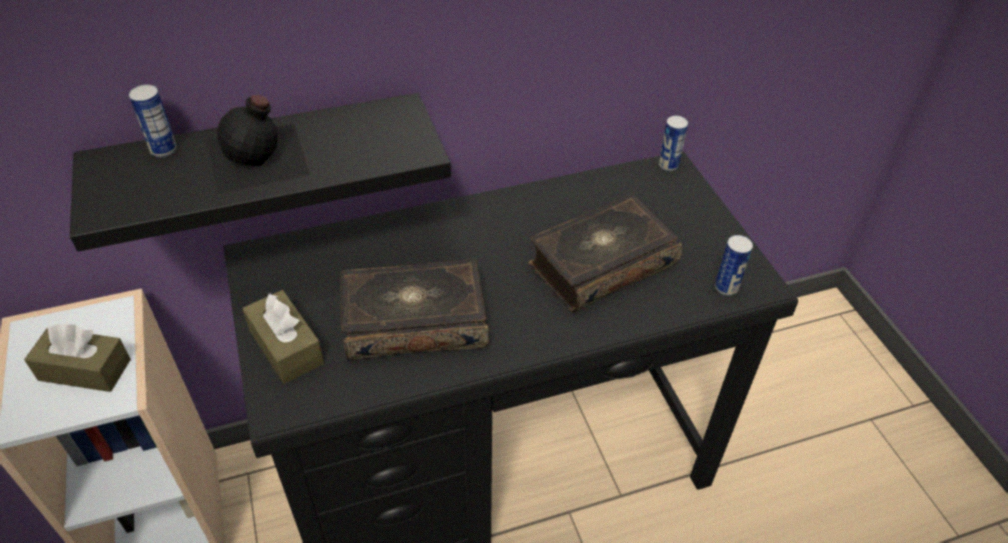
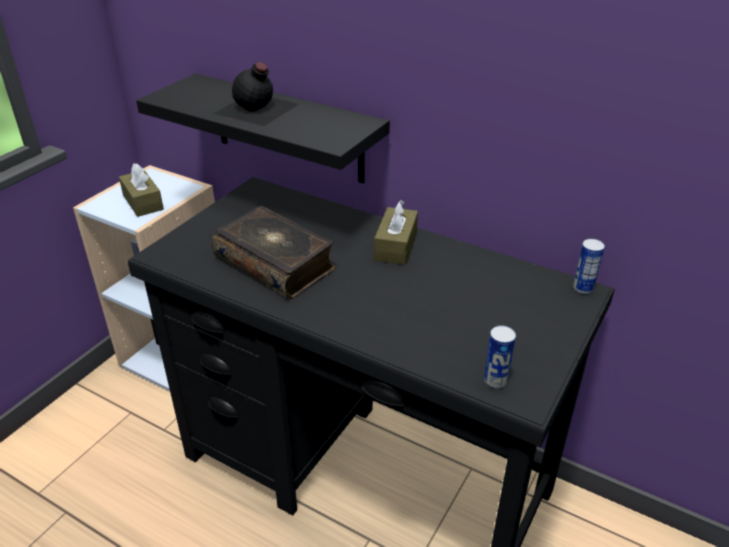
camera: 50 degrees right, 10 degrees down
can [129,85,177,158] -> none
brown tissue box [242,290,324,384] -> brown tissue box moved to [374,200,418,265]
book [528,194,683,313] -> none

